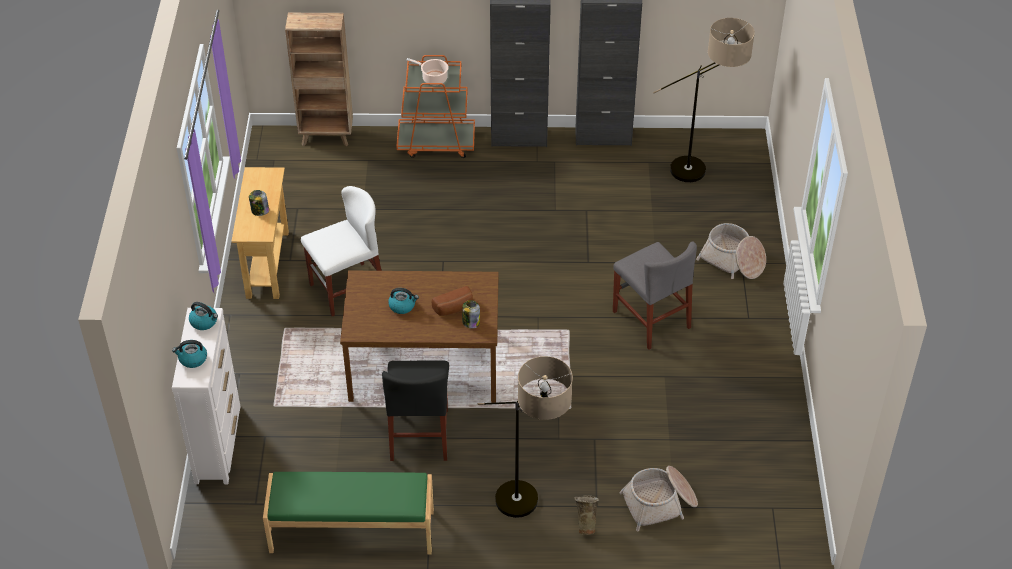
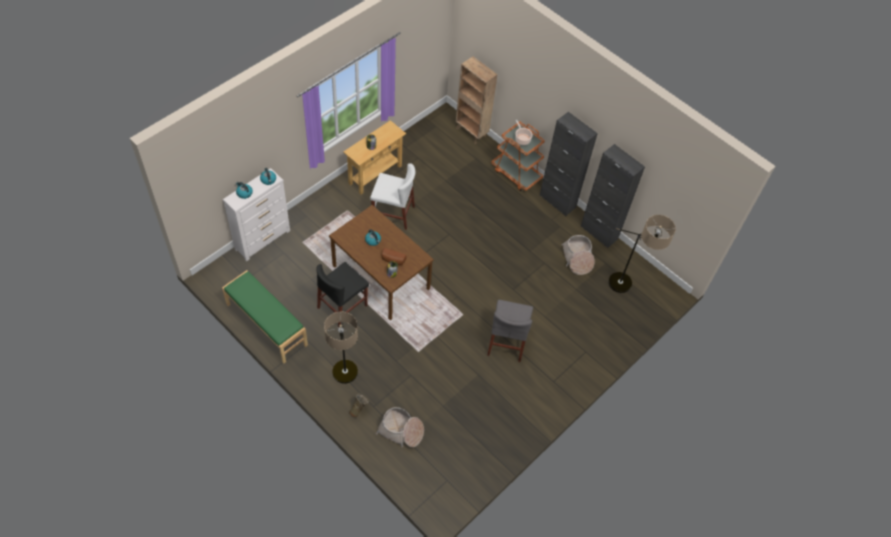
camera: 40 degrees right, 10 degrees up
basket [696,223,766,279] -> basket moved to [561,235,595,275]

